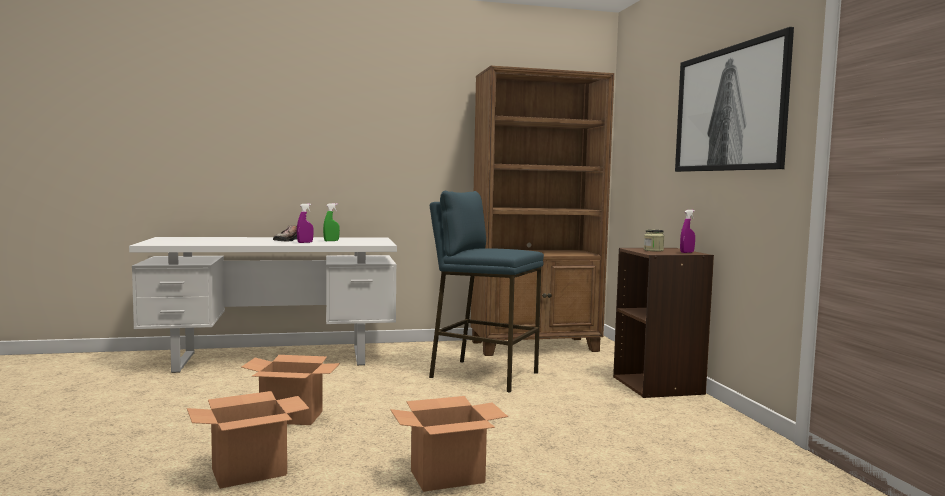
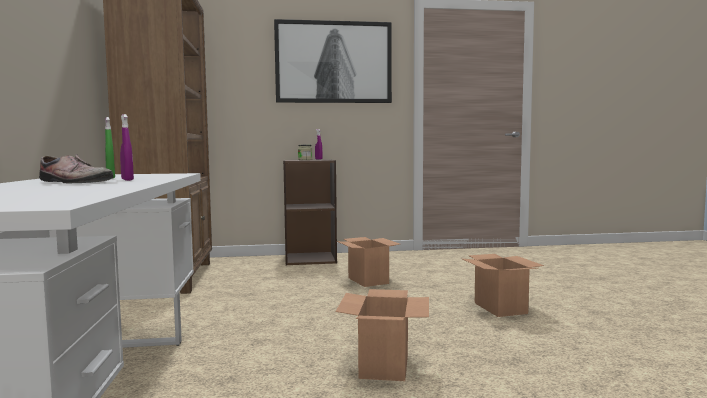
camera: 85 degrees left, 0 degrees up
cardboard box [187,391,309,489] -> cardboard box moved to [336,237,400,287]
blue stool [429,191,544,392] -> none

